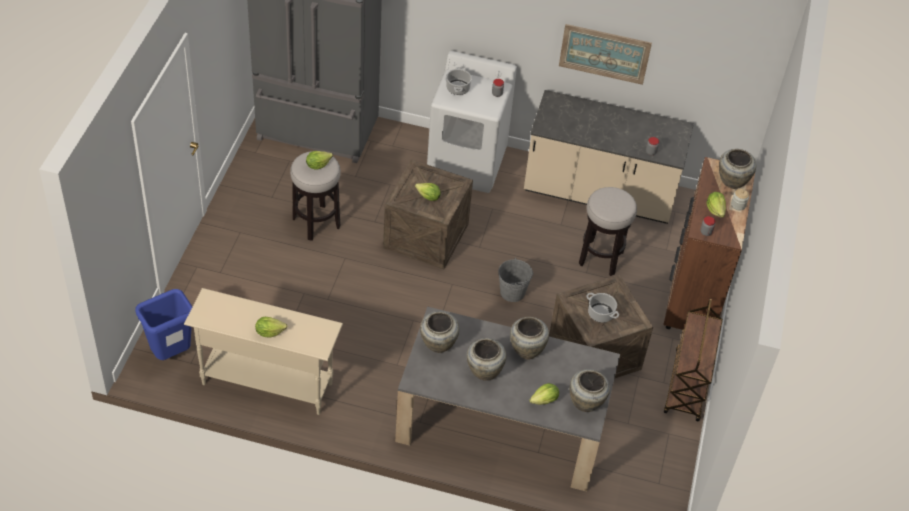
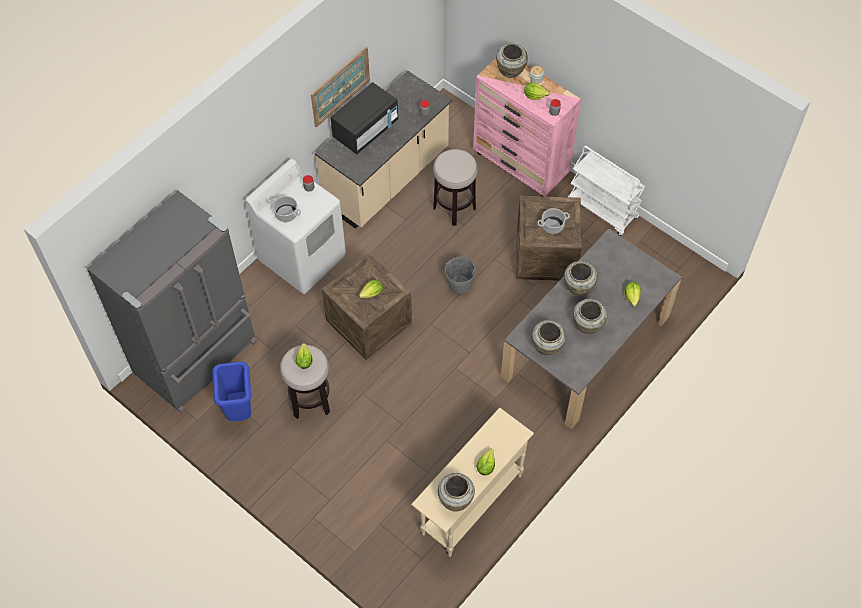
camera: 60 degrees left, 10 degrees up
blue trash can [135,289,192,360] -> blue trash can moved to [212,362,251,421]
beige vase [570,369,610,412] -> beige vase moved to [438,473,475,512]
brown dresser [663,157,755,330] -> pink dresser [473,59,581,197]
brown cart [664,299,723,421] -> white cart [568,146,645,236]
none -> black microwave [330,82,398,155]

